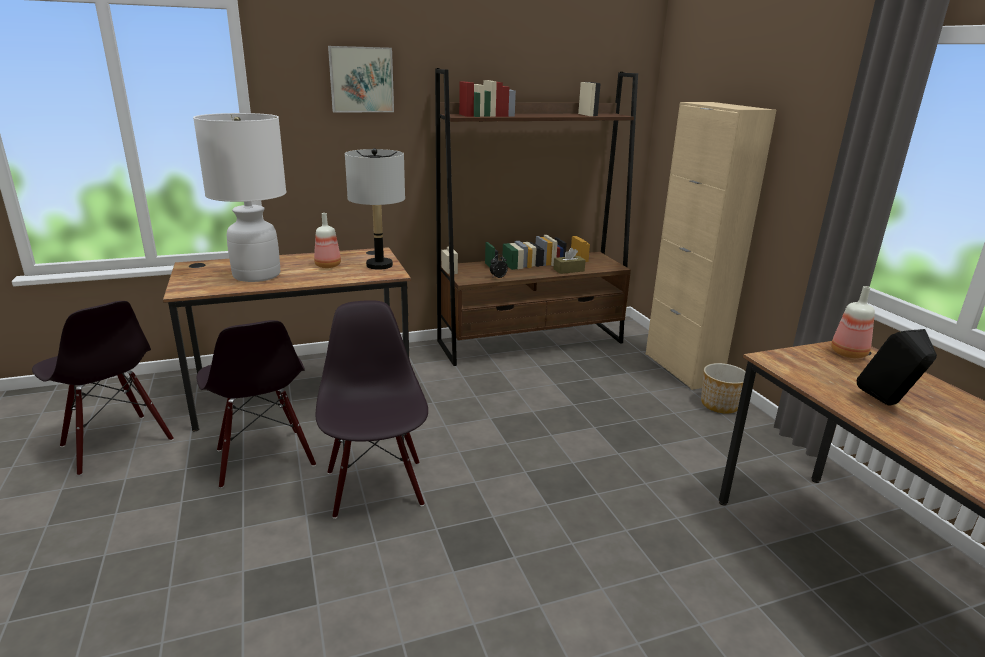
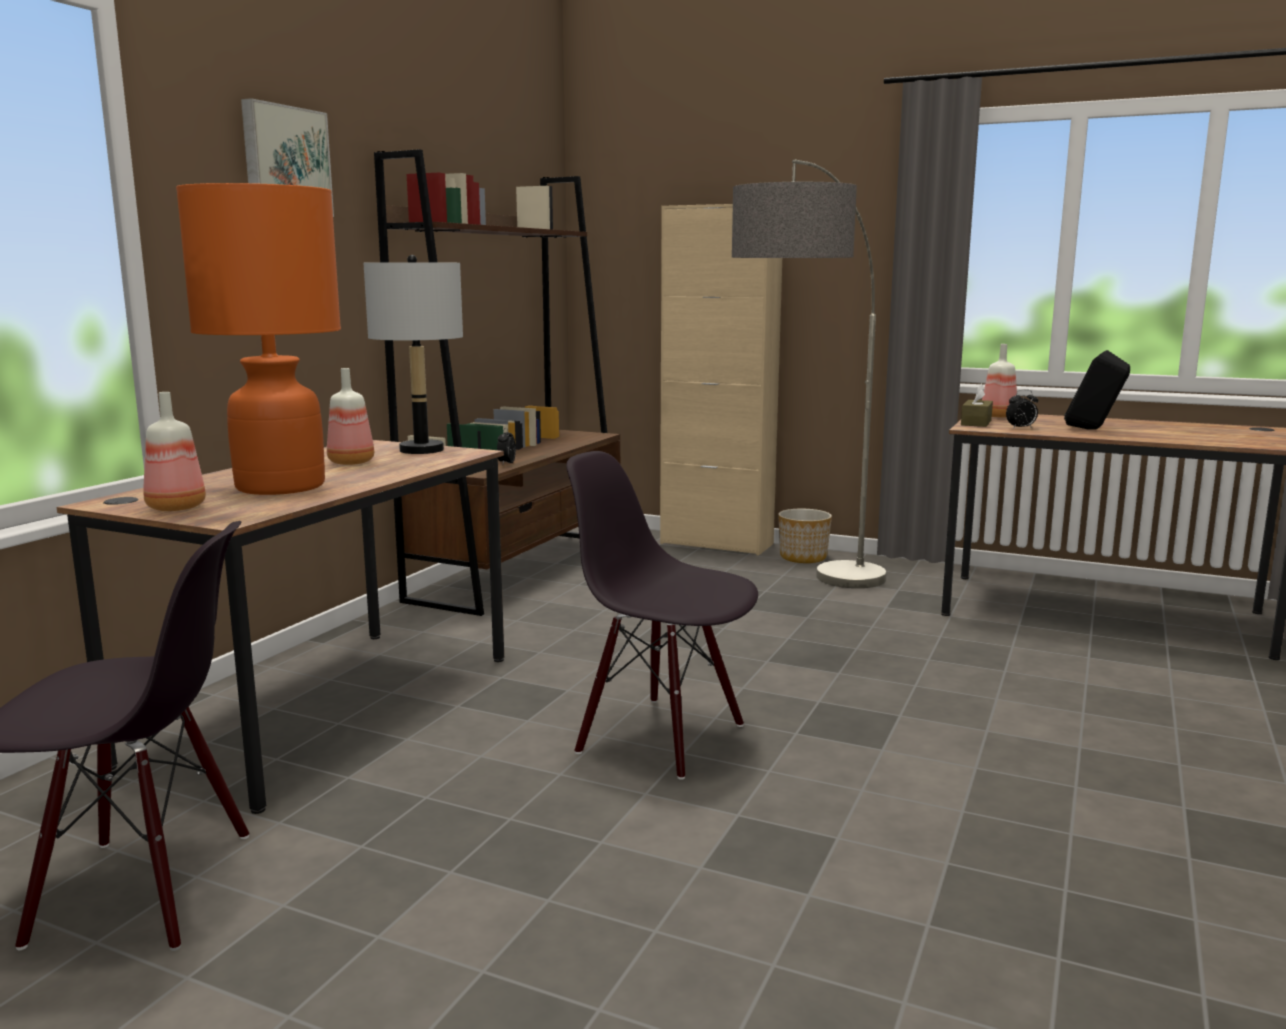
camera: 45 degrees left, 10 degrees down
white table lamp [193,113,286,282] -> orange table lamp [176,183,341,495]
black chair [197,320,316,488] -> none
brown tissue box [553,248,586,274] -> brown tissue box moved to [961,383,993,427]
none -> bottle [143,392,206,511]
none -> floor lamp [732,159,886,588]
none -> alarm clock [1006,389,1038,429]

